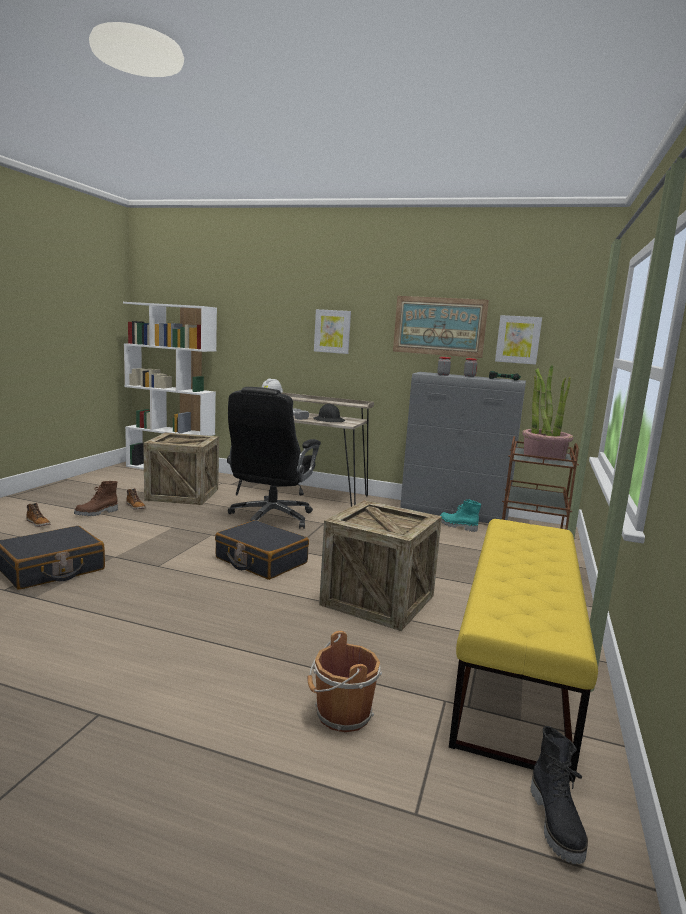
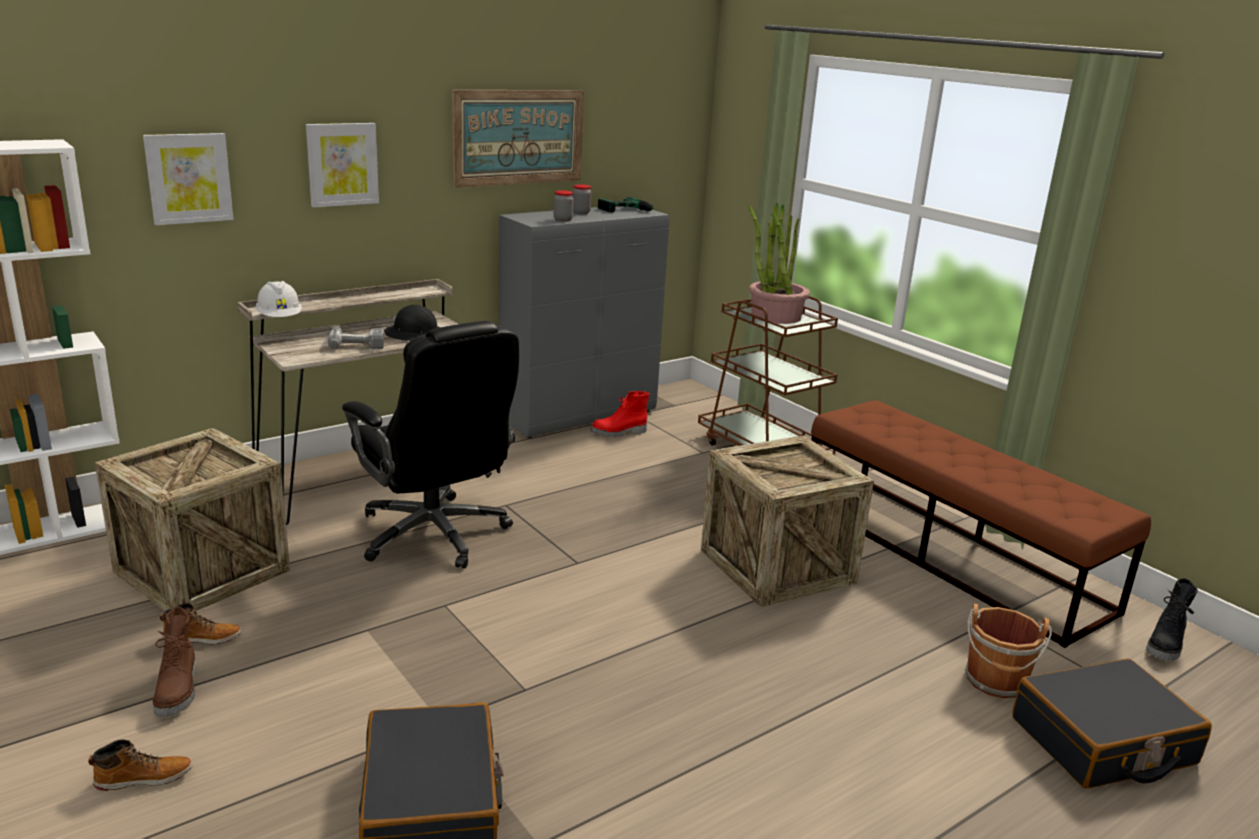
camera: 55 degrees left, 10 degrees up
black suitcase [215,520,309,580] -> black suitcase moved to [1012,658,1212,789]
turquoise boot [440,499,481,532] -> red boot [591,391,649,437]
yellow bench [449,519,598,782] -> brown bench [811,400,1151,648]
picture [495,315,542,365] -> picture moved to [143,133,234,225]
black boot [531,726,588,864] -> black boot turned 90 degrees clockwise [1146,578,1198,661]

